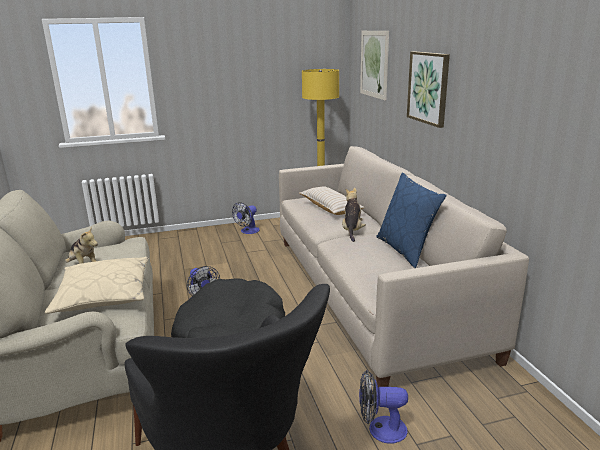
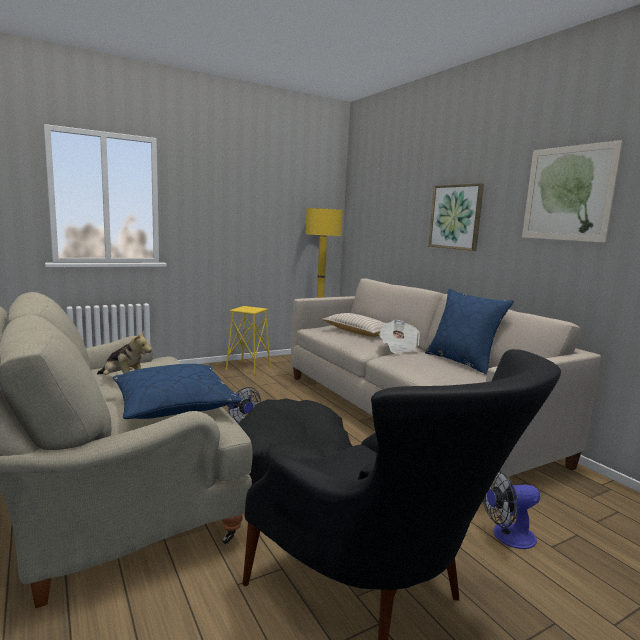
camera: 15 degrees left, 10 degrees down
beige pillow [45,257,149,314] -> blue pillow [113,364,242,419]
fan [232,202,260,234] -> yellow stool [226,306,271,375]
plush toy [342,188,366,242] -> newspaper [379,320,420,354]
picture [360,31,389,100] -> picture moved to [522,140,623,243]

